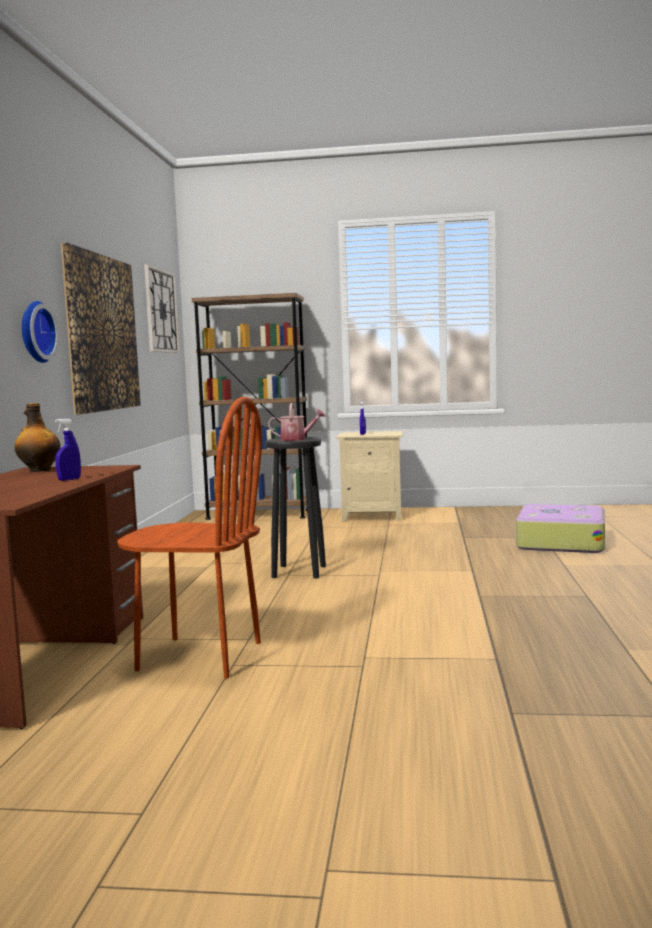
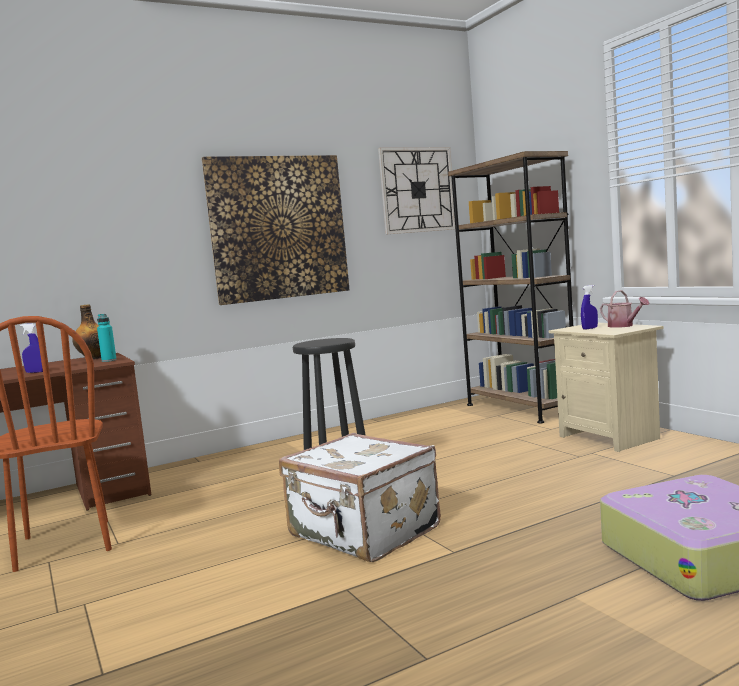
camera: 55 degrees right, 0 degrees up
wall clock [22,301,59,363] -> none
watering can [268,403,326,441] -> watering can moved to [600,290,650,328]
none -> turquoise bottle [97,314,117,362]
none -> white suitcase [279,433,441,562]

